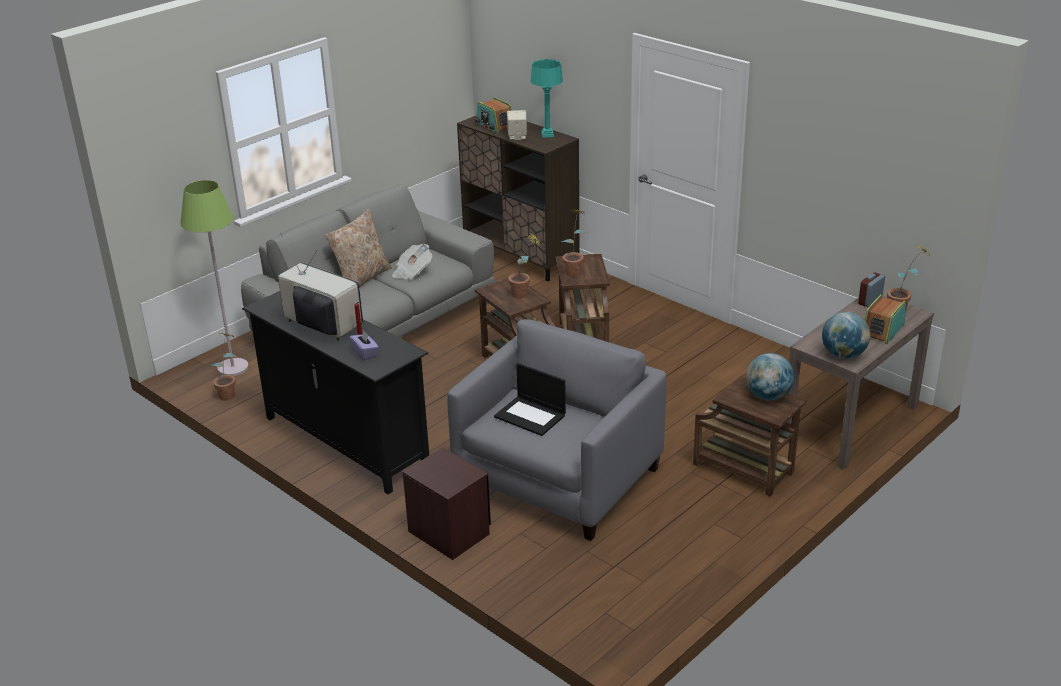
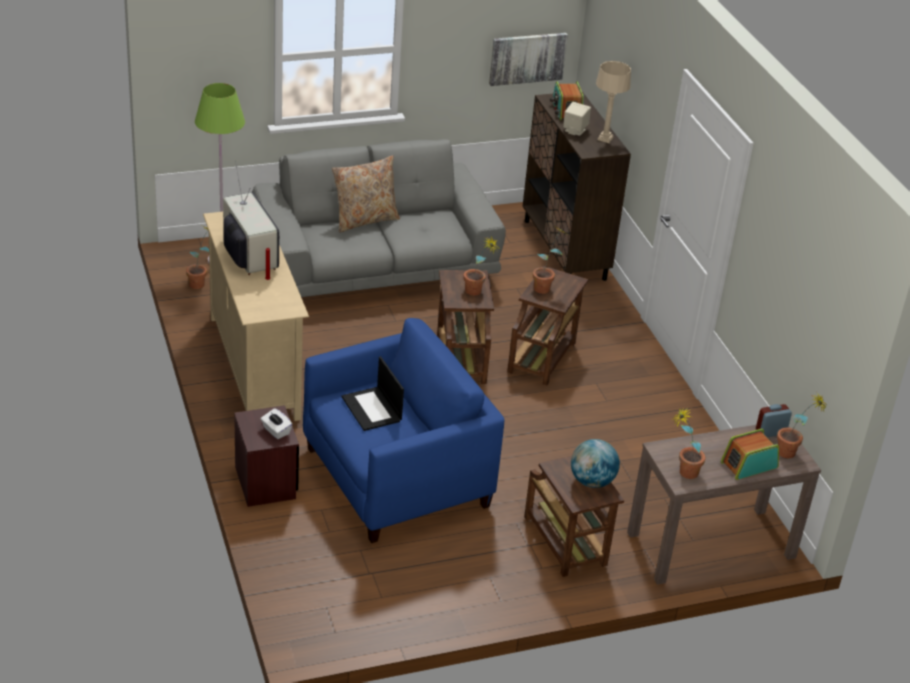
camera: 25 degrees right, 5 degrees up
black tv stand [242,291,429,494] -> beige tv stand [203,212,309,421]
purple tissue box [349,330,379,361] -> none
newspaper [392,244,432,280] -> none
grey armchair [447,319,666,541] -> blue armchair [303,318,504,543]
turquoise table lamp [531,59,563,138] -> beige table lamp [596,61,631,143]
globe [822,312,871,359] -> potted plant [673,408,706,479]
none -> white tissue box [261,408,292,439]
none -> picture [489,33,568,86]

